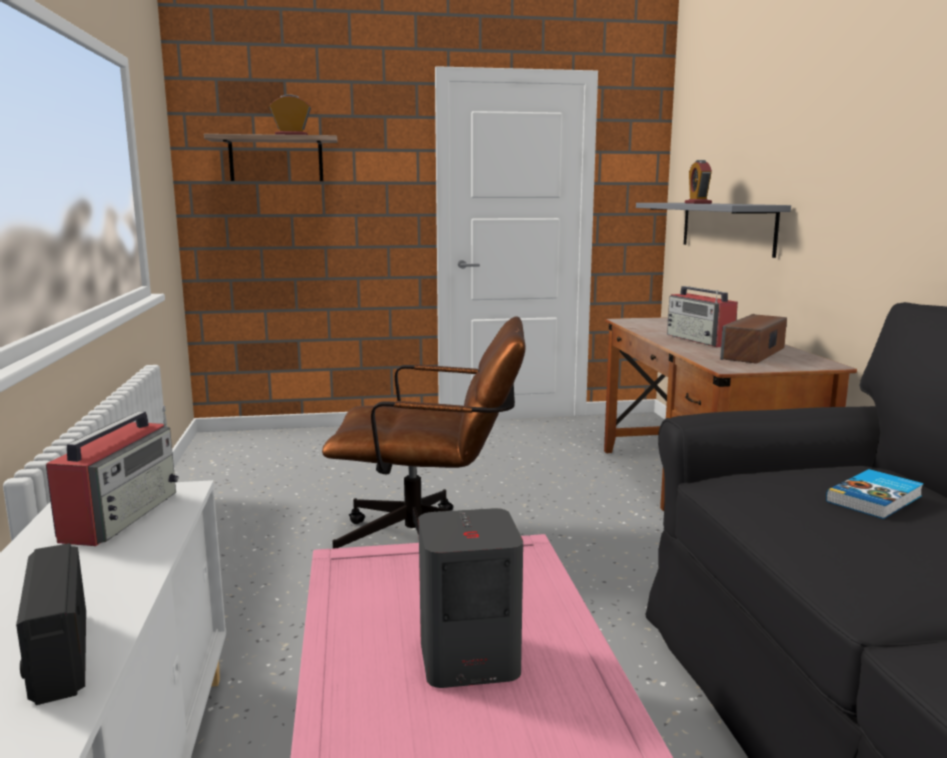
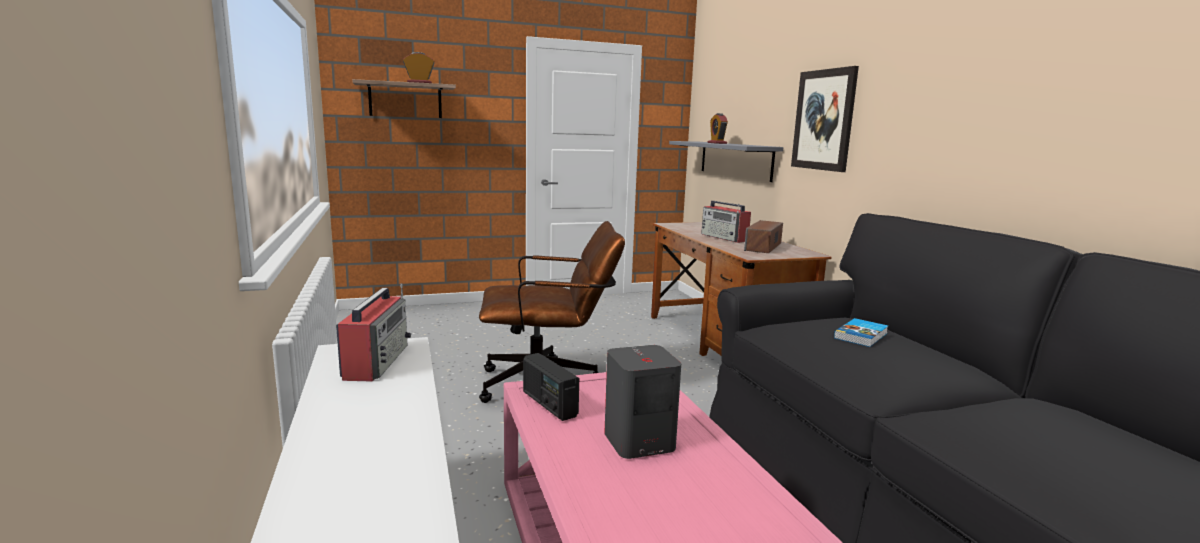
camera: 10 degrees left, 0 degrees up
radio [16,543,86,705] -> radio moved to [523,353,579,421]
none -> picture [791,66,859,172]

